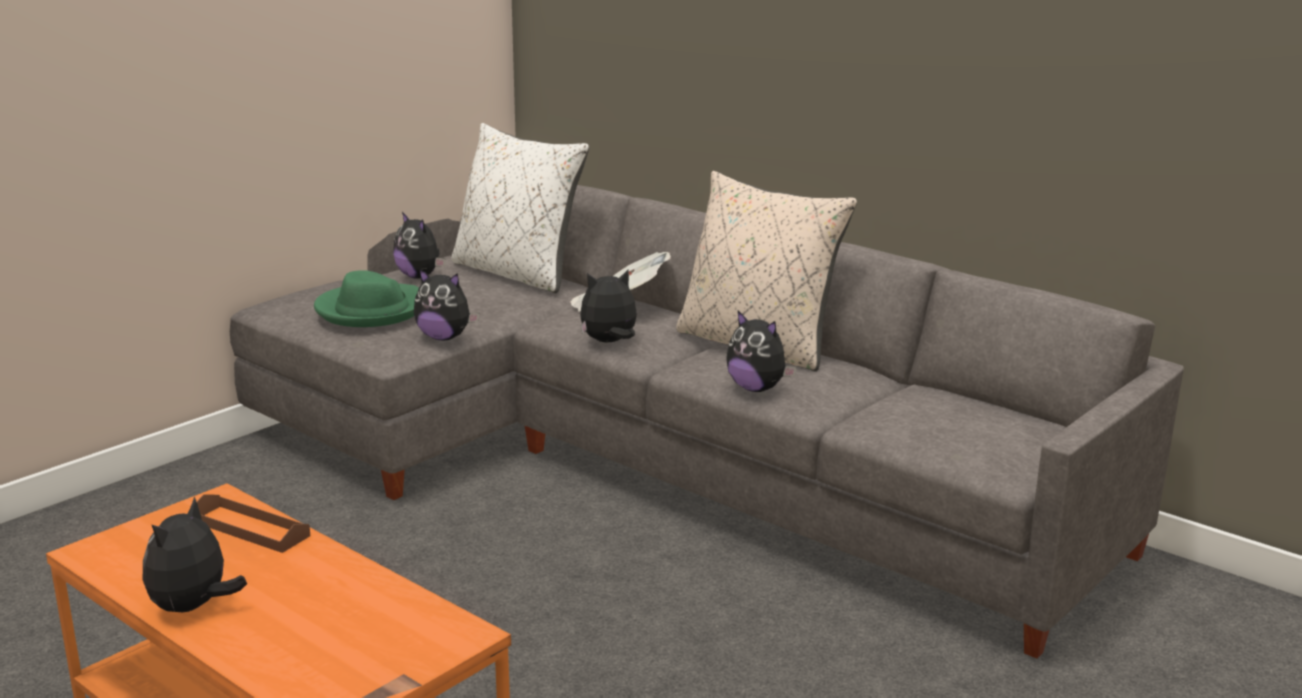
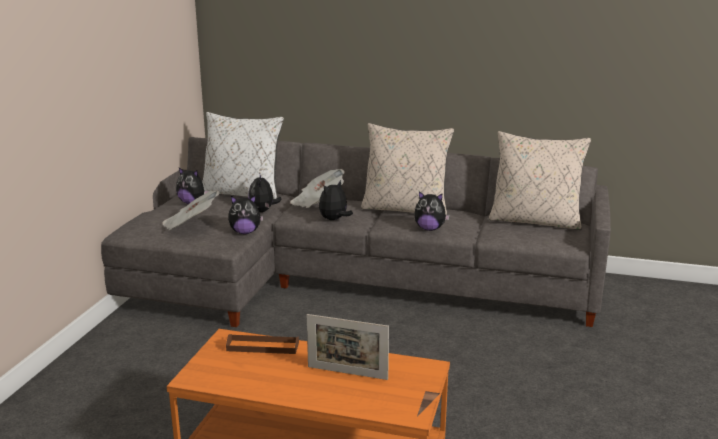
camera: 25 degrees left, 0 degrees up
plush toy [143,496,247,612] -> plush toy moved to [248,172,282,212]
green hat [314,270,419,327] -> newspaper [162,191,219,230]
none -> picture frame [307,314,389,380]
none -> beige pillow [489,131,591,230]

